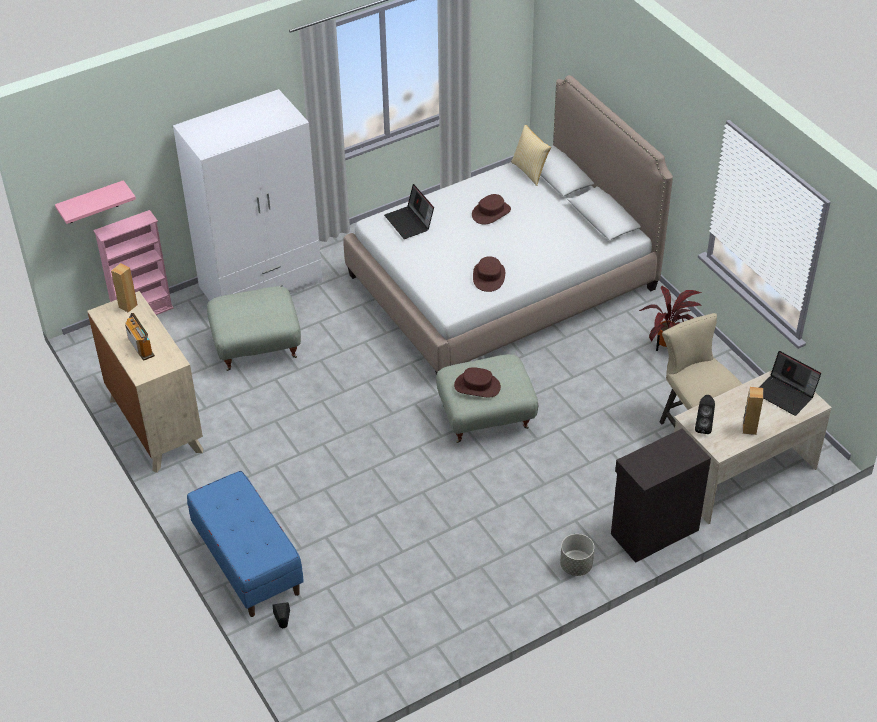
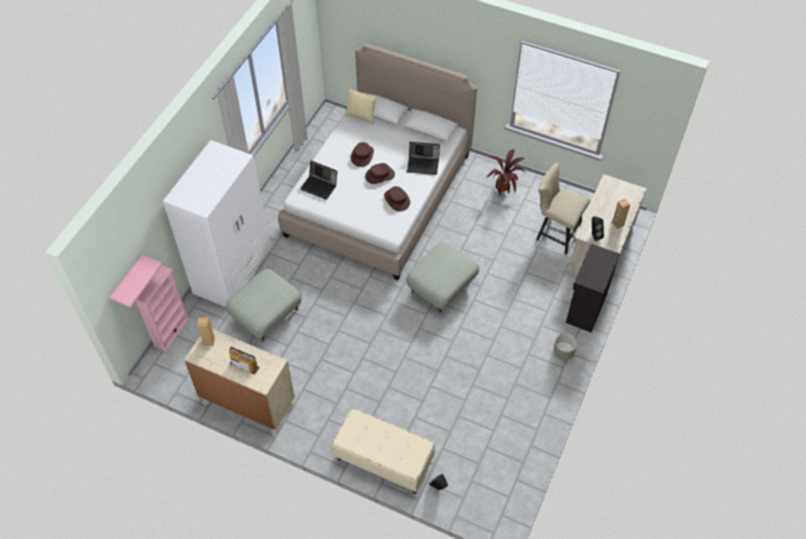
camera: 35 degrees left, 10 degrees up
blue bench [187,471,304,617] -> beige bench [332,408,435,494]
brown hat [454,367,501,397] -> brown hat moved to [365,163,395,184]
laptop [759,351,821,416] -> laptop moved to [407,142,440,175]

